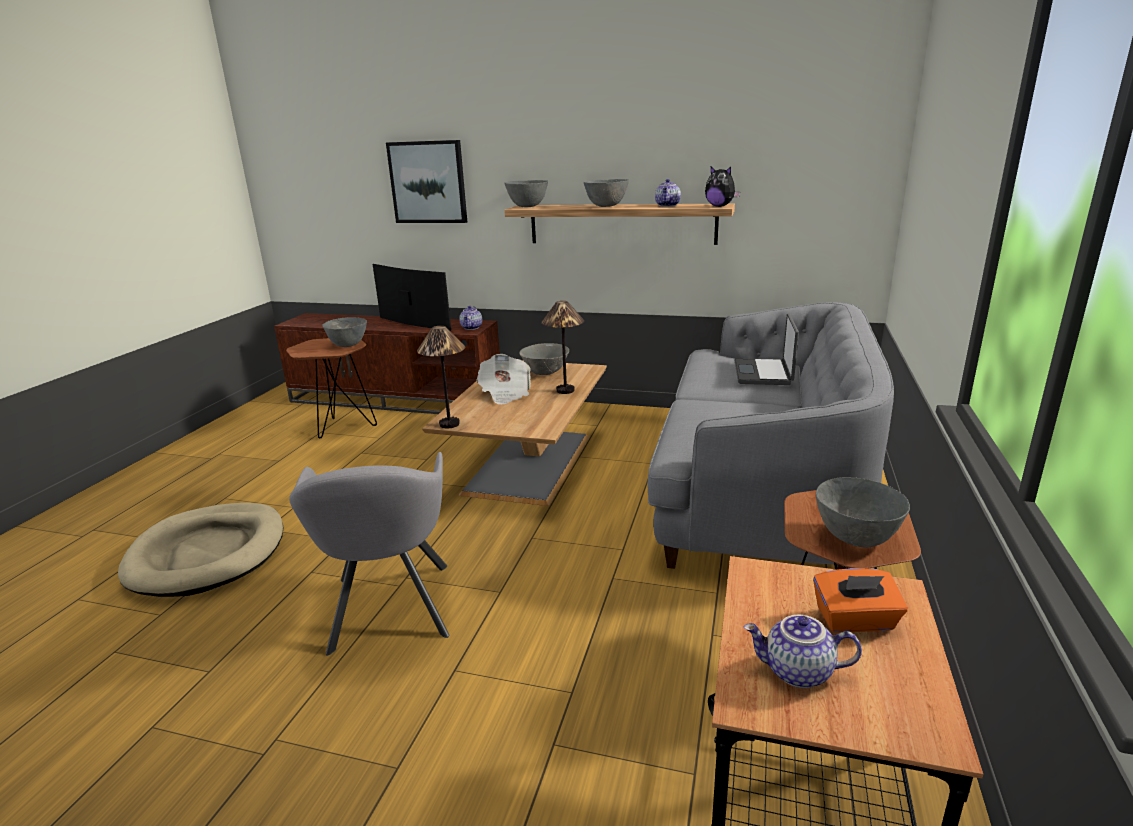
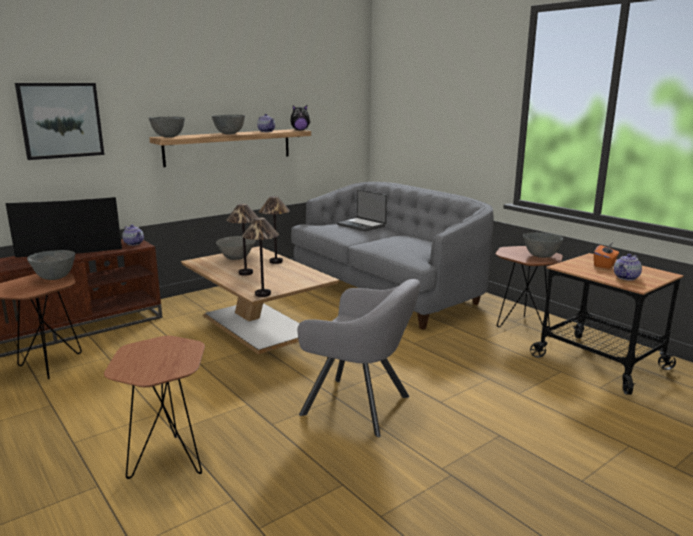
camera: 55 degrees left, 5 degrees down
beige dog bed [118,503,284,597] -> brown side table [104,336,205,479]
newspaper [476,354,531,405] -> table lamp [226,204,259,276]

